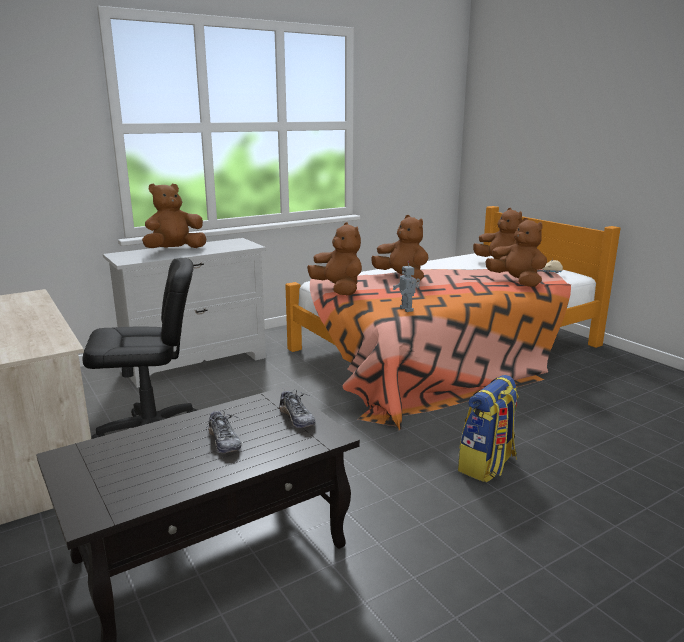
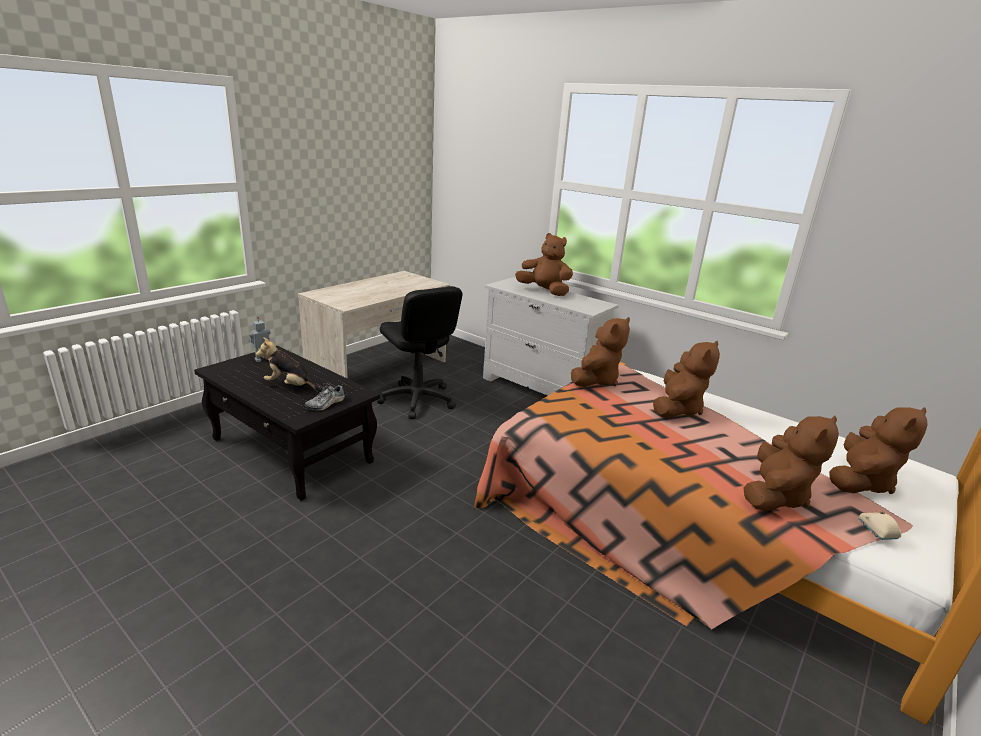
camera: 70 degrees right, 5 degrees up
shoe [206,410,241,453] -> plush toy [256,337,322,391]
toy robot [393,261,420,312] -> toy robot moved to [248,317,271,362]
backpack [458,375,519,482] -> none

